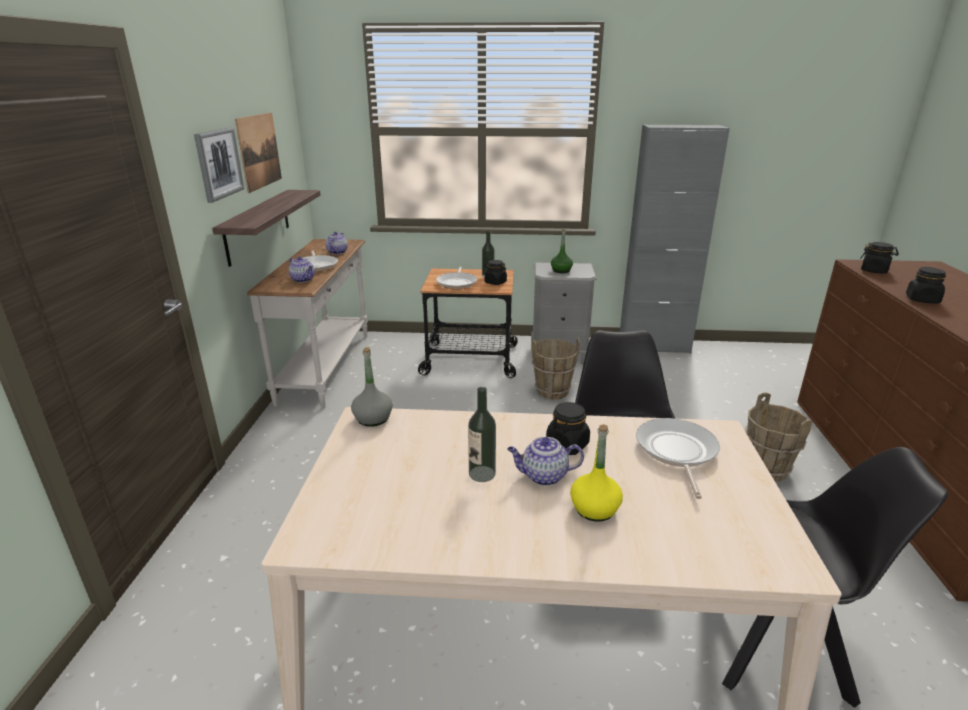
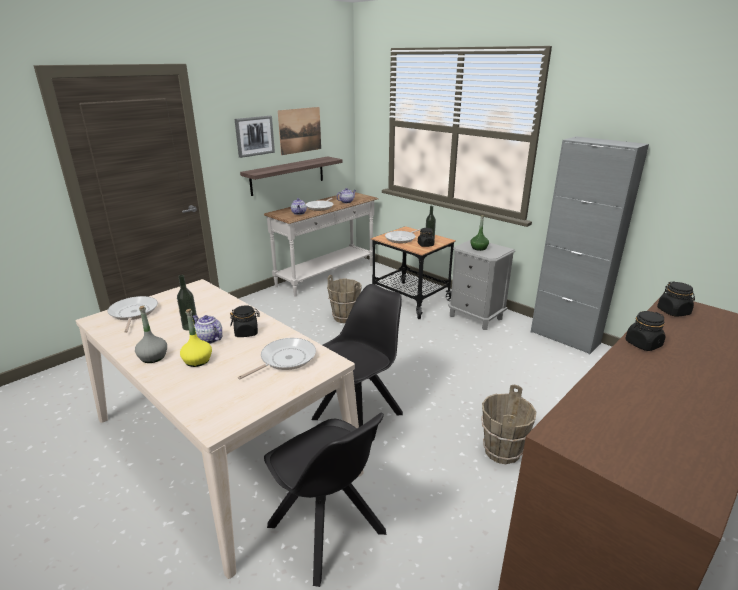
camera: 40 degrees right, 0 degrees up
grey bottle [351,347,393,427] -> grey bottle moved to [135,306,167,363]
brown bucket [531,338,580,400] -> brown bucket moved to [327,275,362,323]
none -> frying pan [107,296,158,333]

